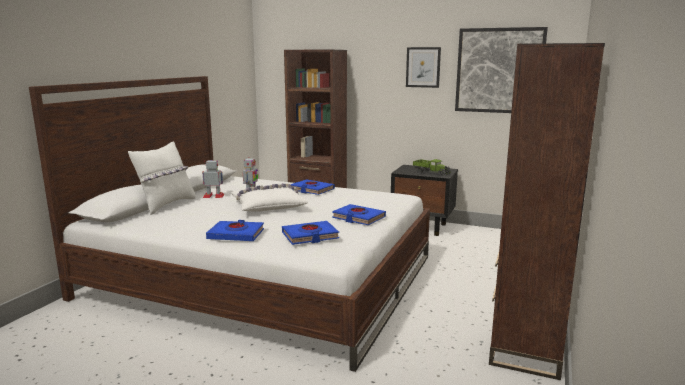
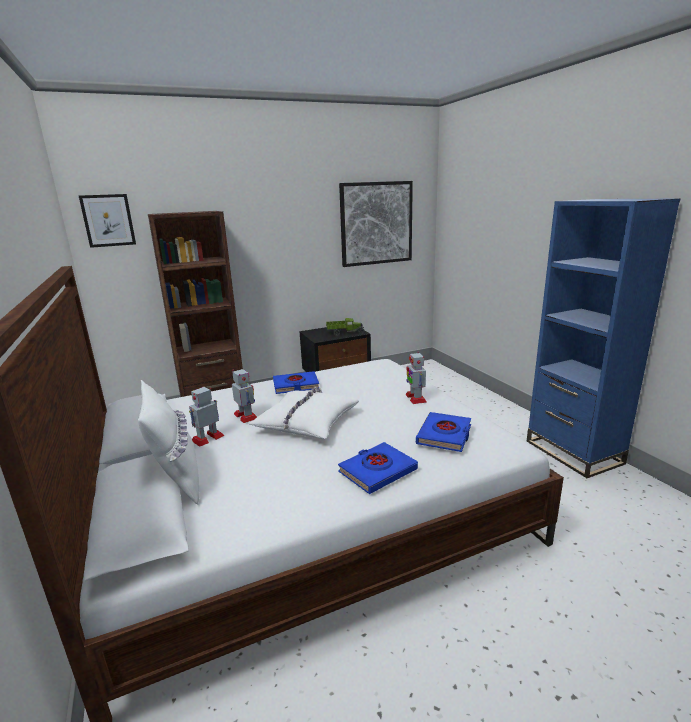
camera: 45 degrees left, 5 degrees up
blue book [332,204,386,225] -> toy robot [406,352,427,404]
picture [406,47,441,88] -> picture moved to [79,194,136,248]
brown bookcase [489,43,605,380] -> blue bookcase [527,199,680,478]

